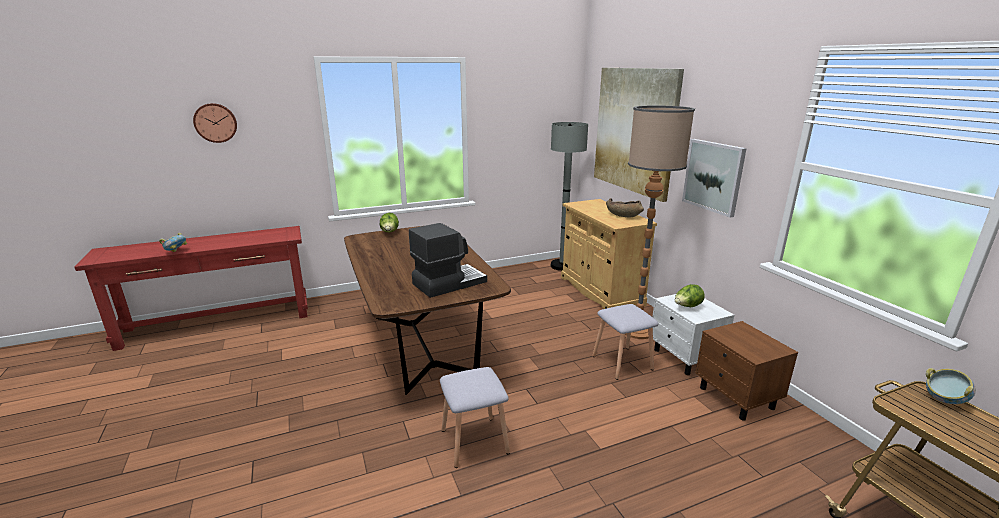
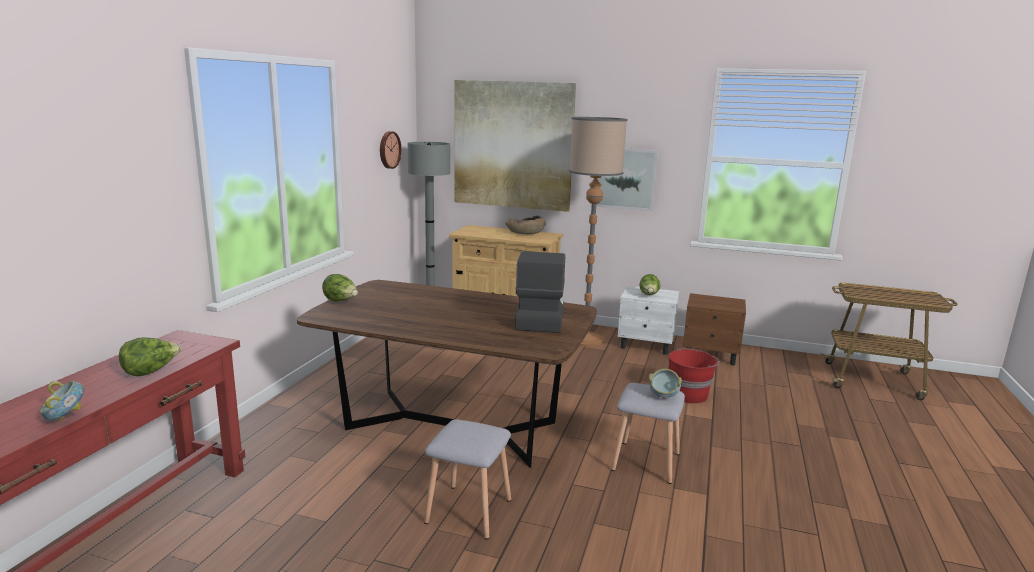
camera: 50 degrees left, 5 degrees down
wall clock [193,103,237,143] -> wall clock moved to [380,131,402,169]
grey stool [592,304,658,380] -> grey stool moved to [424,419,511,539]
bowl [926,368,976,404] -> bowl moved to [649,369,682,398]
none -> lettuce [119,337,181,376]
none -> red bucket [668,348,720,404]

